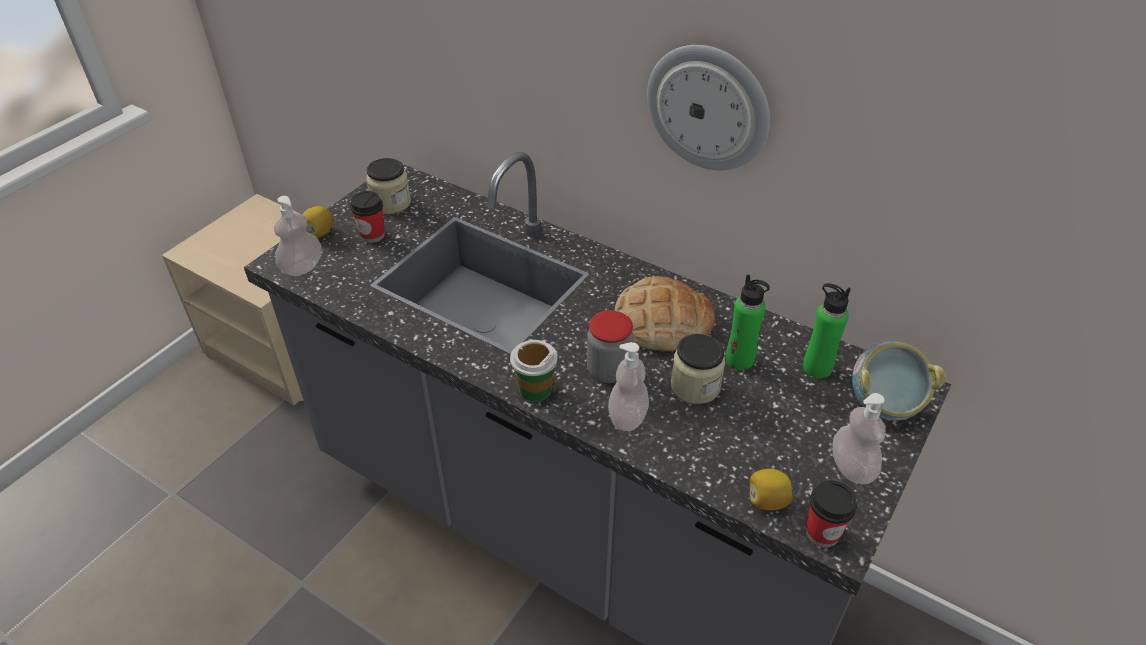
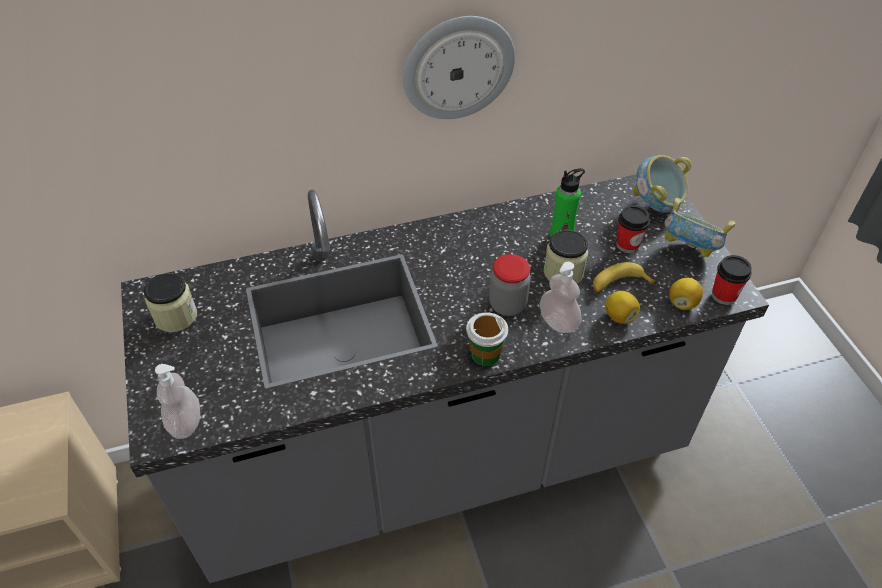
camera: 50 degrees left, 5 degrees up
lemon [302,206,334,238] -> lemon moved to [605,291,640,324]
cup [350,191,385,243] -> cup moved to [616,205,650,253]
bread [614,276,715,351] -> none
green bottle [803,283,851,378] -> none
soap dispenser [833,393,886,484] -> bowl [665,198,736,257]
none -> banana [593,262,657,293]

